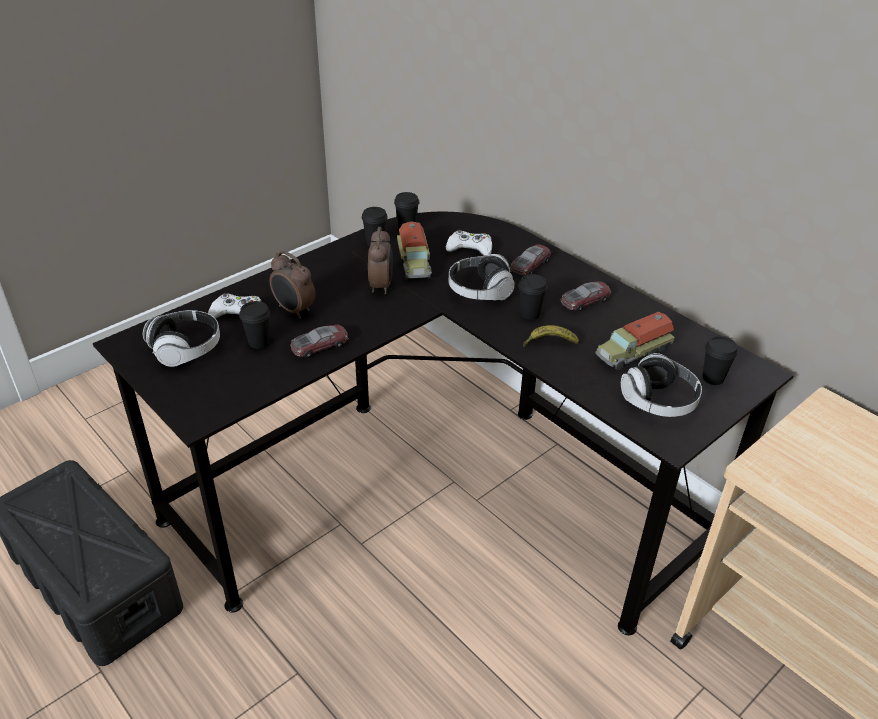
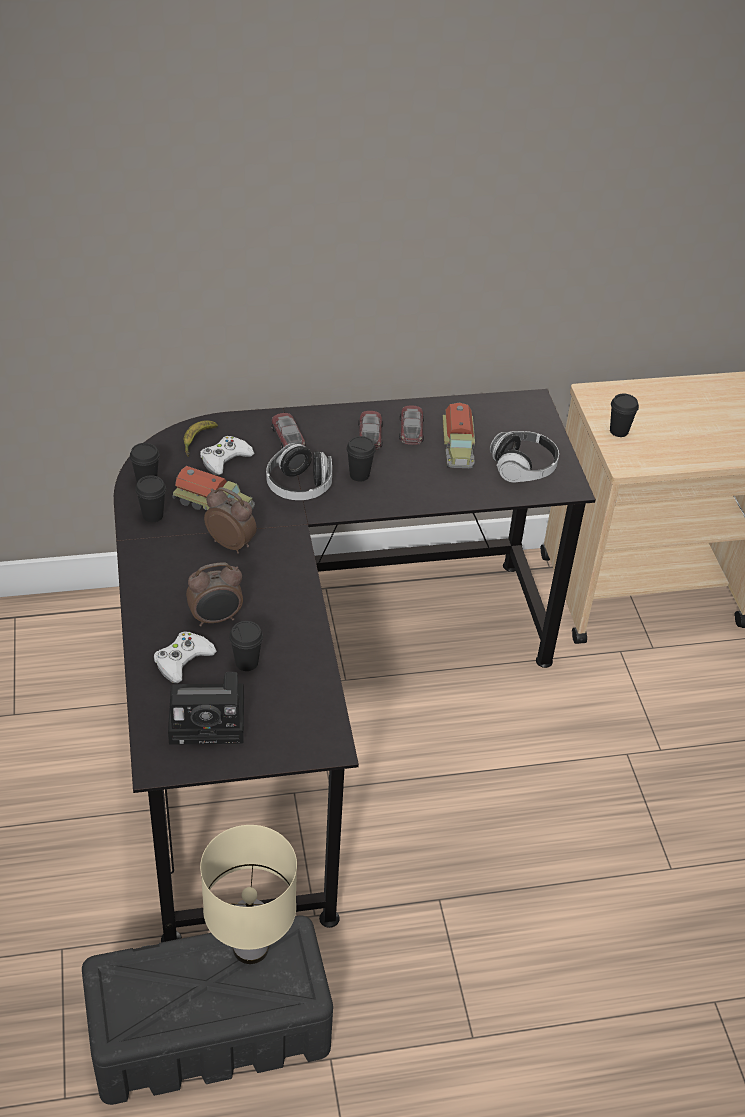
camera: 60 degrees left, 5 degrees up
headphones [143,310,220,367] -> camera [168,672,244,745]
toy car [290,325,348,358] -> toy car moved to [399,405,424,445]
banana [523,325,579,347] -> banana moved to [184,420,218,457]
black cup [702,336,738,385] -> black cup moved to [610,394,639,437]
none -> beige table lamp [200,825,297,964]

